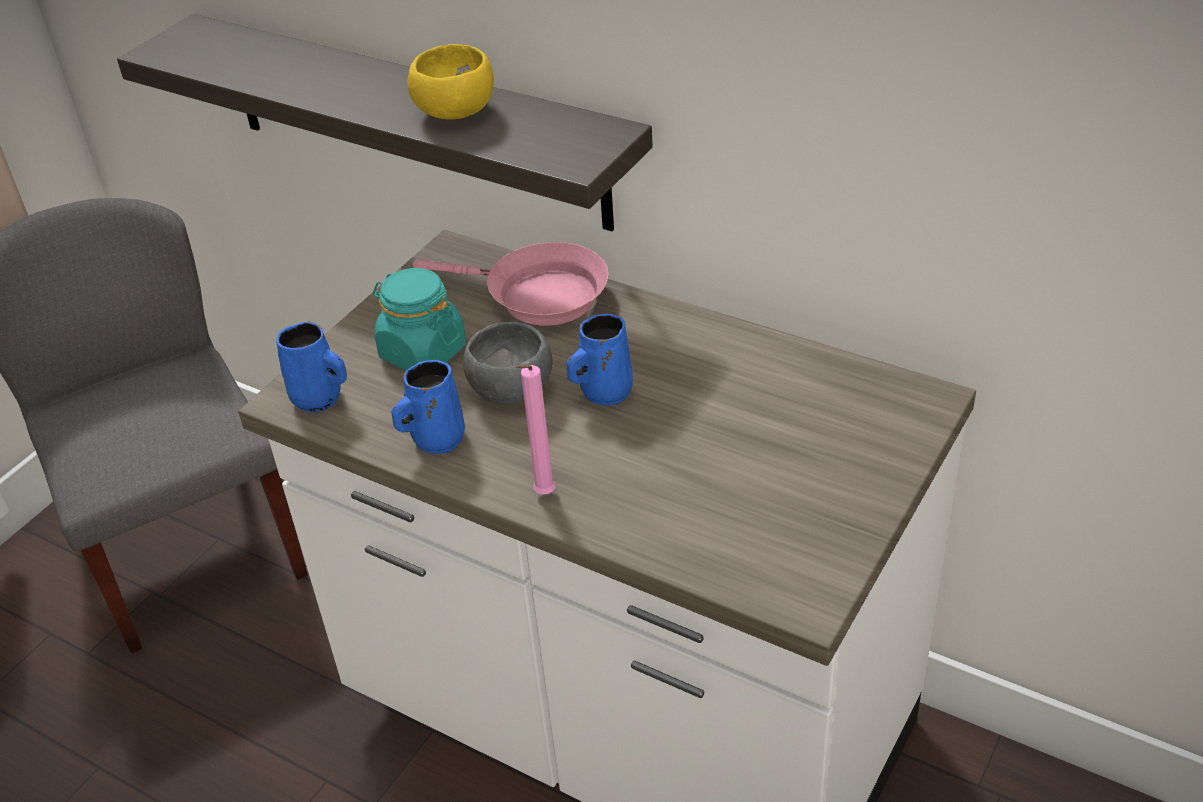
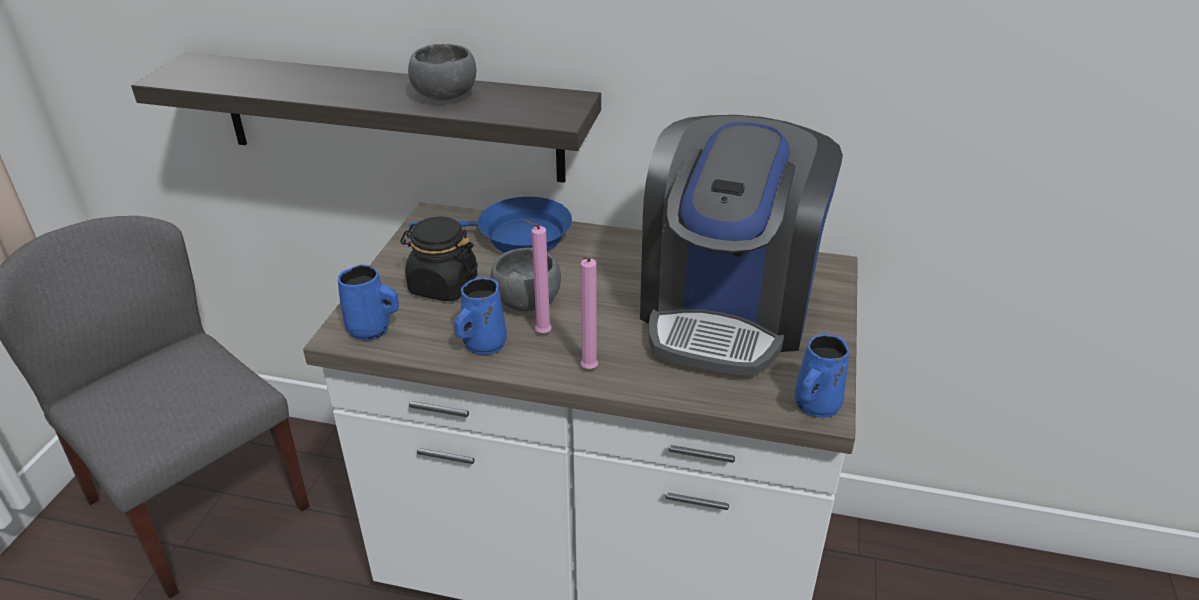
camera: 20 degrees left, 5 degrees down
turquoise jar [373,268,466,370] -> black jar [400,217,478,301]
yellow bowl [408,44,494,120] -> grey bowl [408,44,476,100]
pink frying pan [413,242,609,326] -> blue frying pan [409,197,572,253]
blue mug [567,314,633,406] -> blue mug moved to [795,334,849,418]
none -> pink candle [524,220,552,334]
none -> coffee machine [640,115,843,375]

